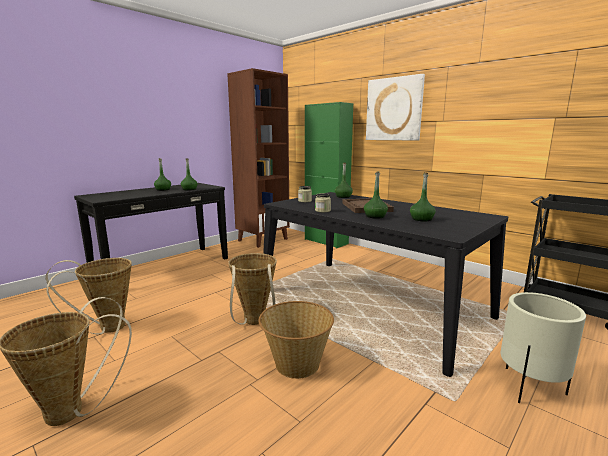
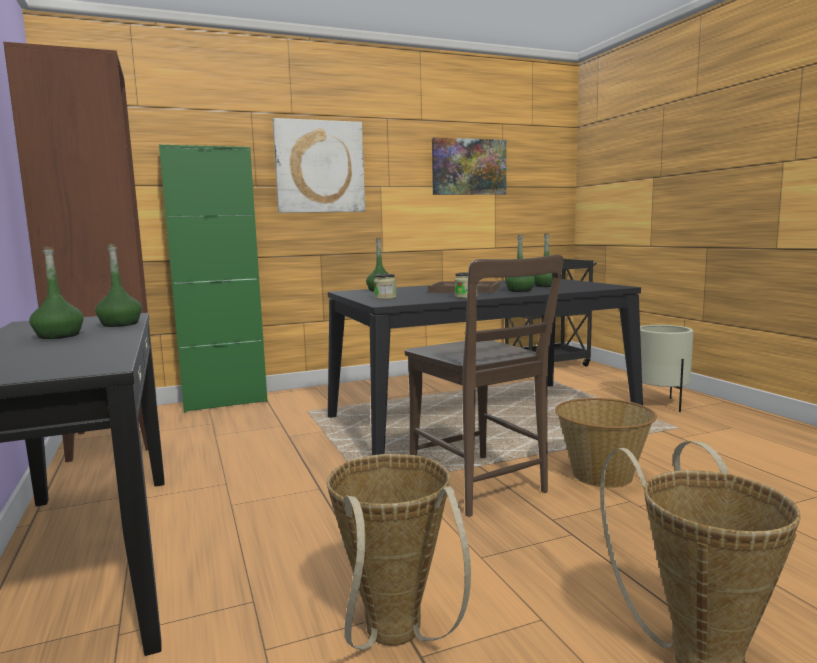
camera: 65 degrees left, 5 degrees down
basket [228,253,277,325] -> brown chair [405,255,563,517]
none -> picture [432,137,506,195]

